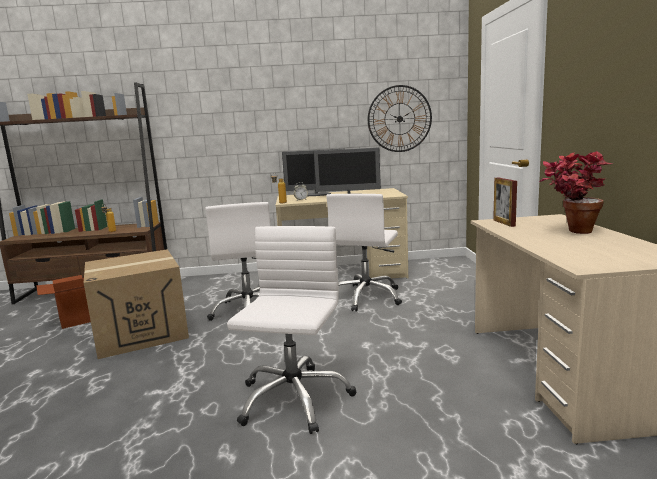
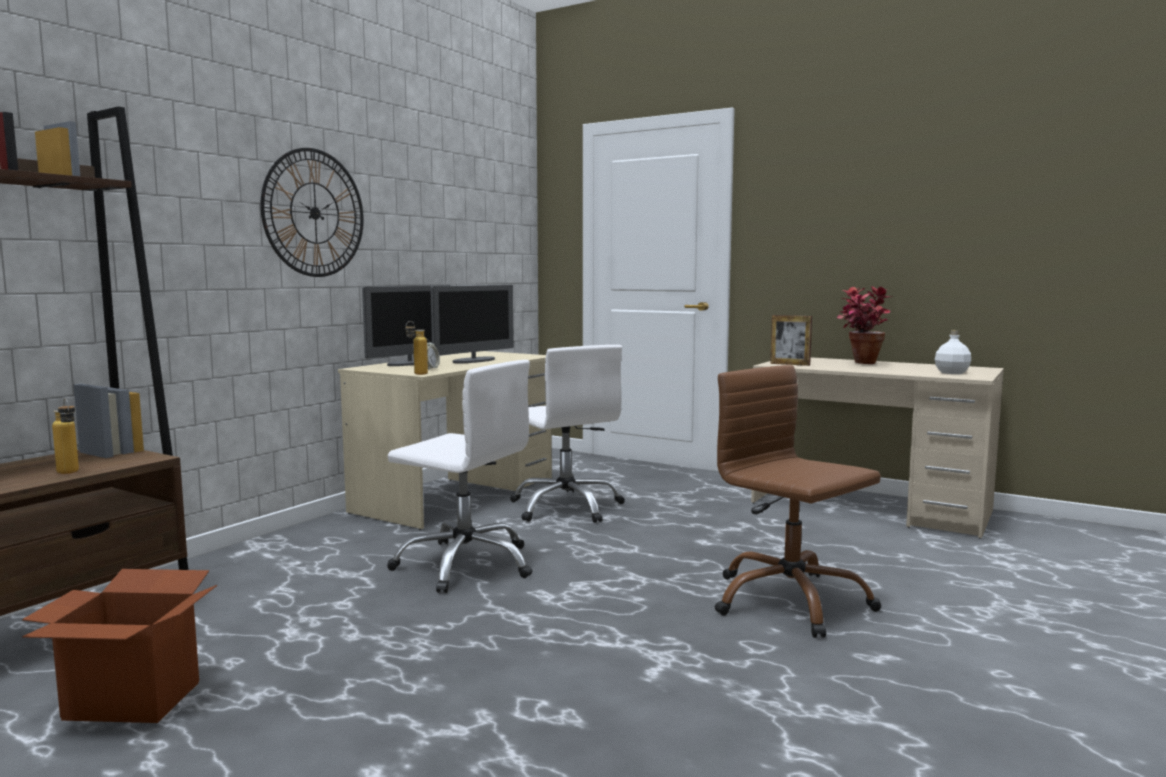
camera: 55 degrees left, 5 degrees down
cardboard box [84,249,189,359] -> none
white office chair [227,226,356,434] -> brown office chair [715,365,881,638]
wall clock [368,85,432,152] -> wall clock moved to [260,148,364,277]
none -> white bottle [935,330,971,374]

